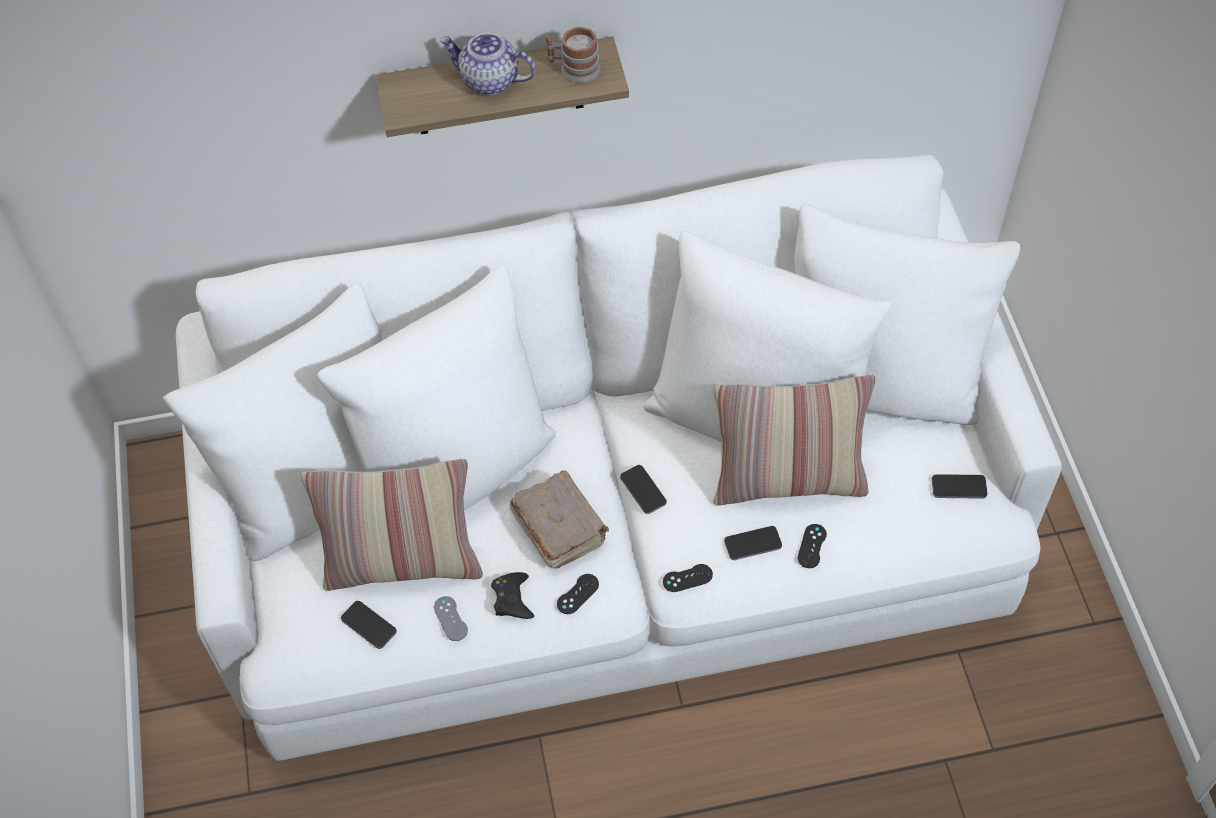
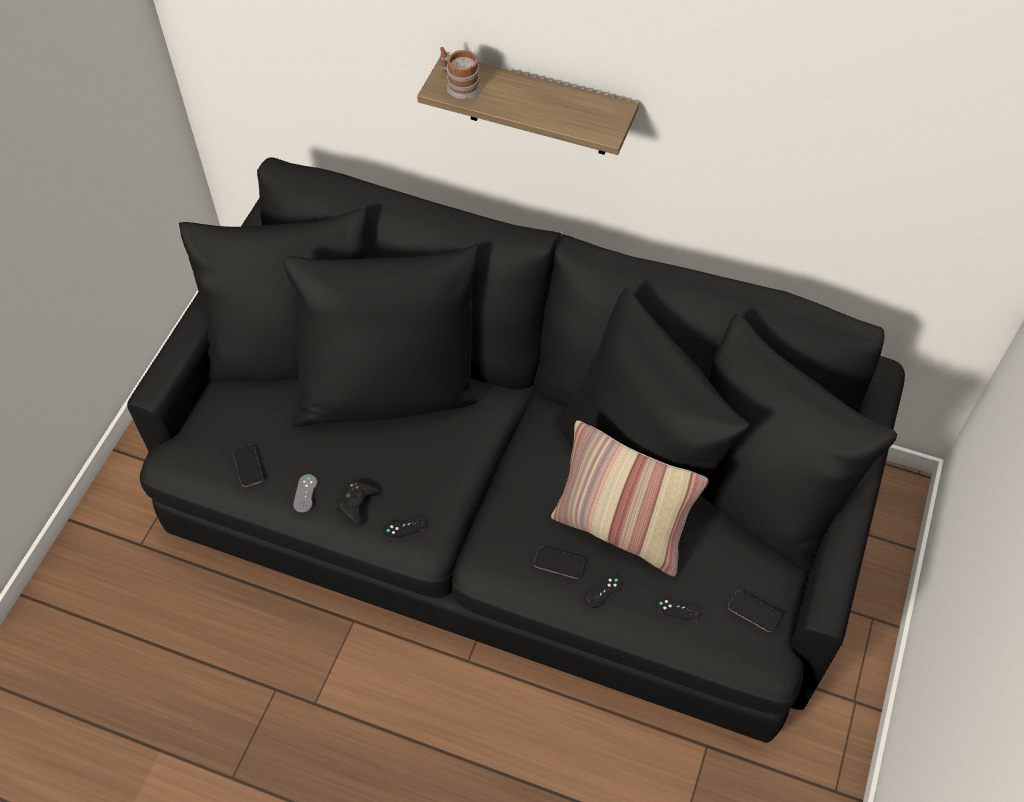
camera: 30 degrees right, 0 degrees up
white sofa [163,154,1062,761] -> black sofa [127,157,905,743]
pillow [301,459,483,591] -> none
teapot [440,33,535,95] -> none
brown book [509,470,609,569] -> none
mug [545,27,601,83] -> mug moved to [440,47,481,99]
phone [620,465,667,514] -> none
black game controller [663,564,713,592] -> black game controller moved to [656,596,701,621]

